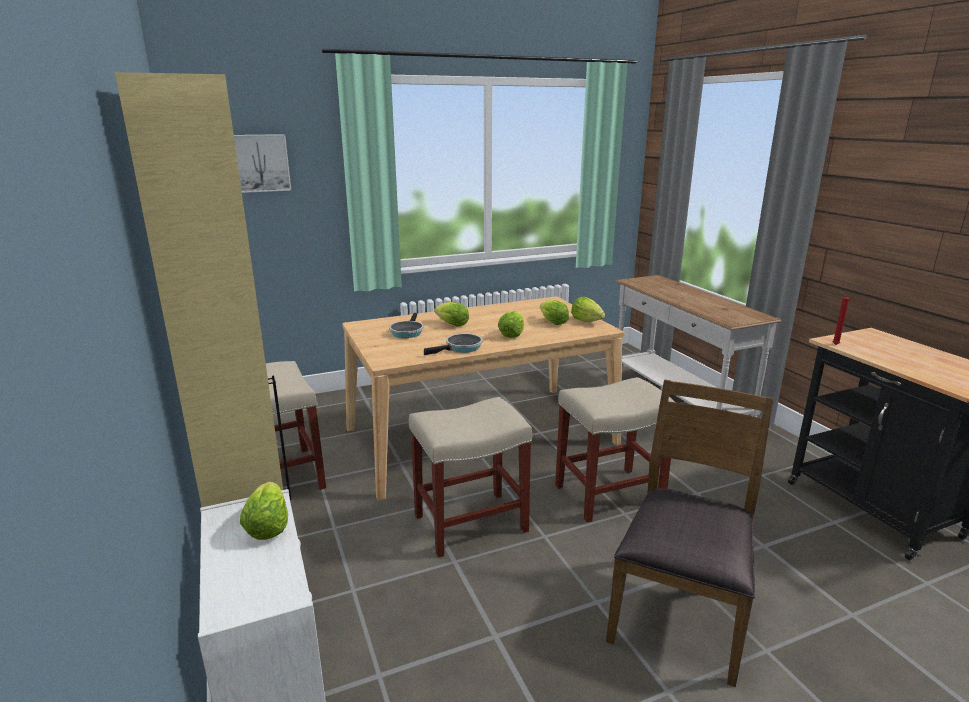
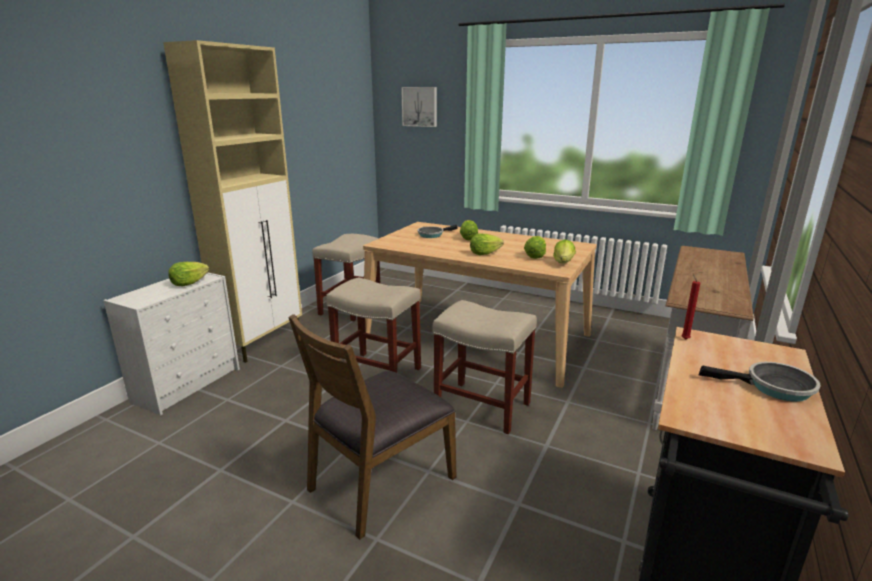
camera: 50 degrees right, 0 degrees up
frying pan [424,333,483,355] -> frying pan moved to [699,362,821,402]
brown chair [606,380,773,687] -> brown chair turned 150 degrees clockwise [288,314,456,540]

